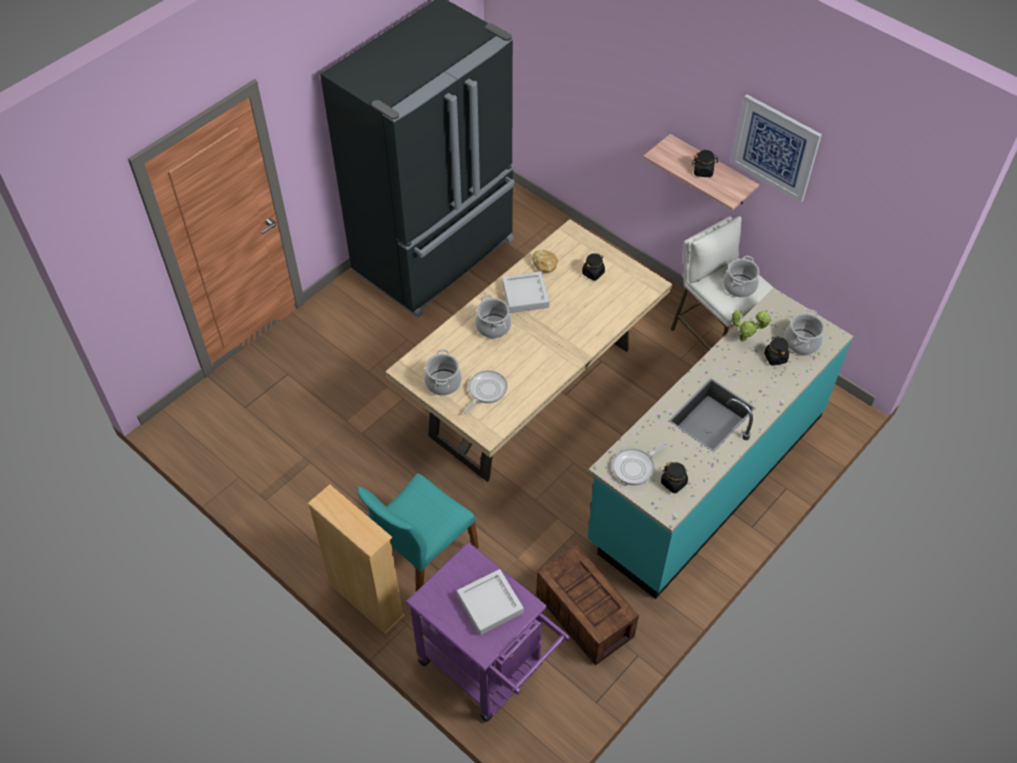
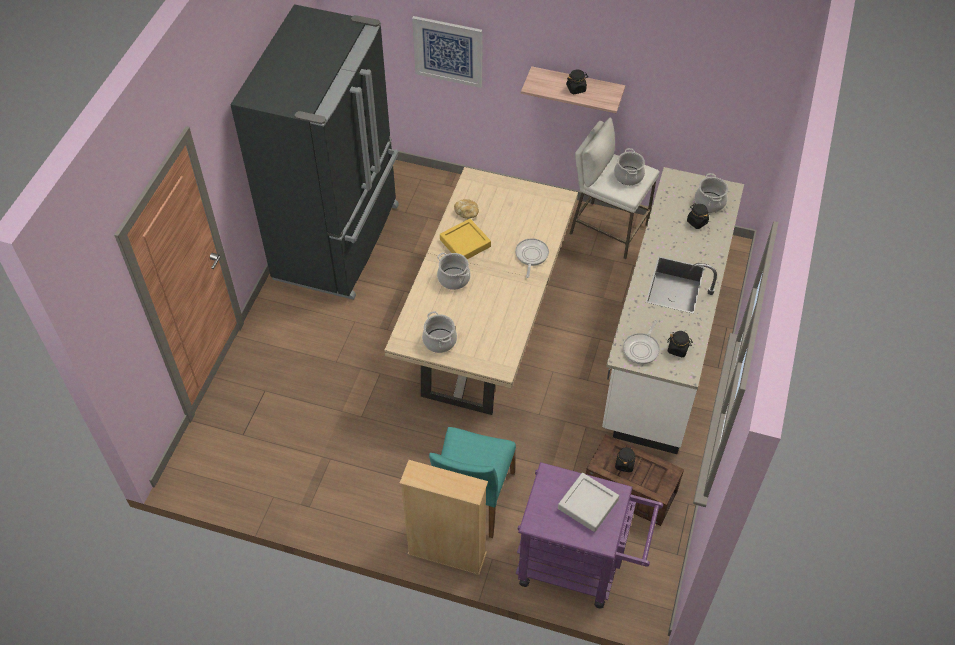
camera: 25 degrees left, 0 degrees up
frying pan [464,370,508,414] -> frying pan moved to [515,238,549,278]
grey tray [502,272,550,313] -> yellow tray [440,219,491,259]
black jar [582,253,605,281] -> black jar moved to [615,446,636,473]
turquoise counter [587,288,853,599] -> white counter [602,167,744,454]
picture [731,94,822,202] -> picture moved to [412,16,483,88]
potted plant [732,310,772,342] -> none

